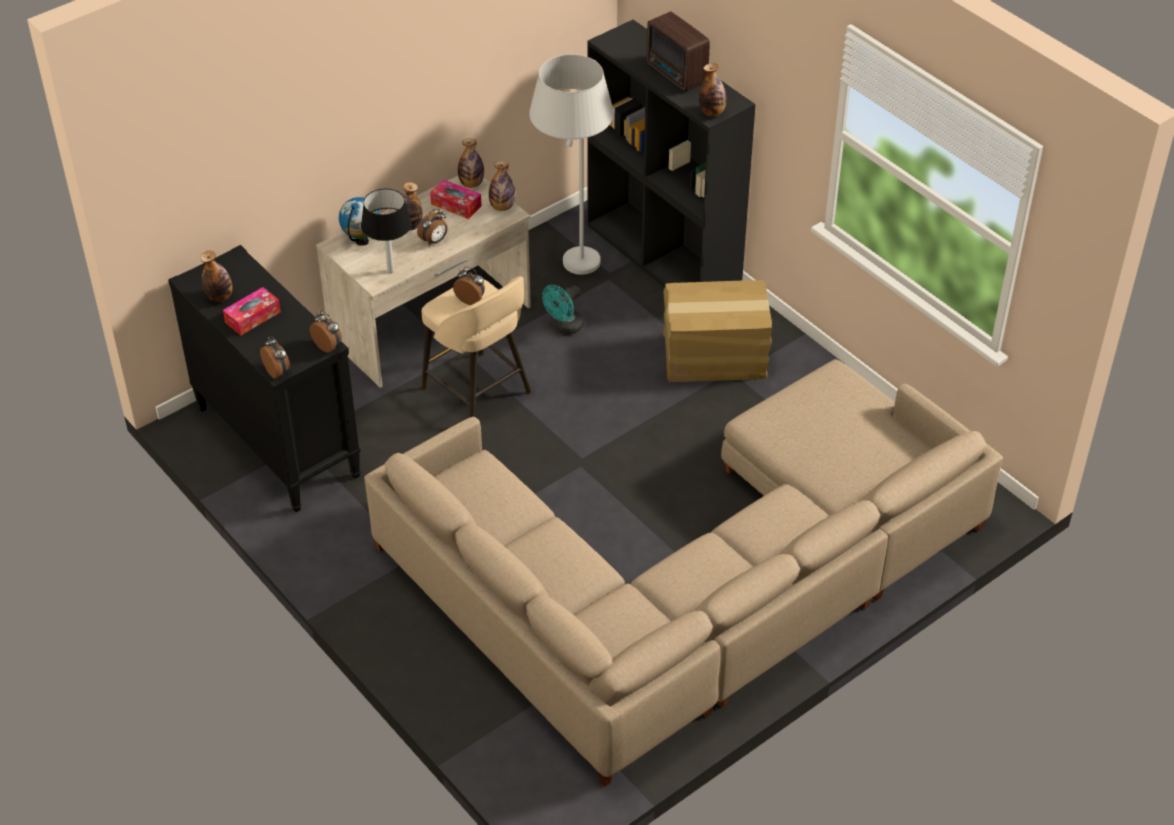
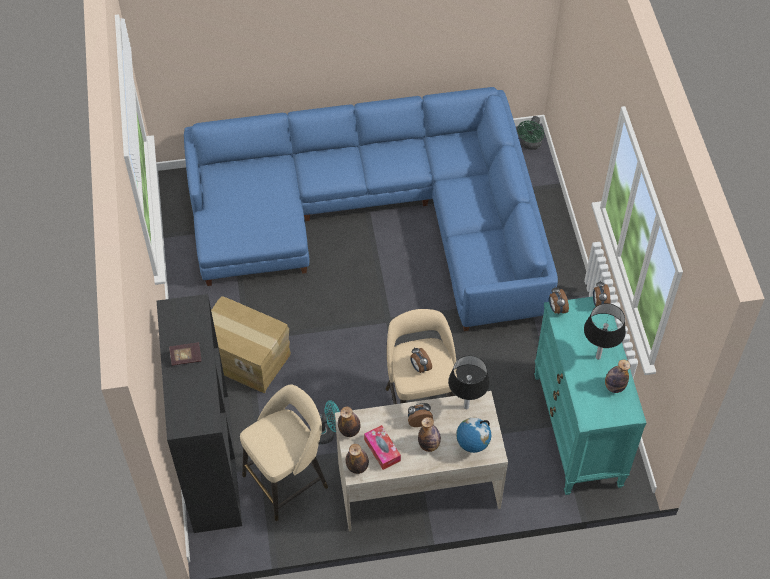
camera: 150 degrees left, 10 degrees up
black dresser [168,245,361,512] -> turquoise dresser [534,297,646,495]
tissue box [223,287,281,335] -> black table lamp [584,303,626,360]
beige sofa [364,359,1003,787] -> blue sofa [184,87,558,331]
white floor lamp [529,54,614,275] -> beige stool [240,384,328,521]
radio [647,11,710,91] -> book [169,342,202,366]
bottle [699,63,726,116] -> none
none -> green fan [517,116,544,150]

